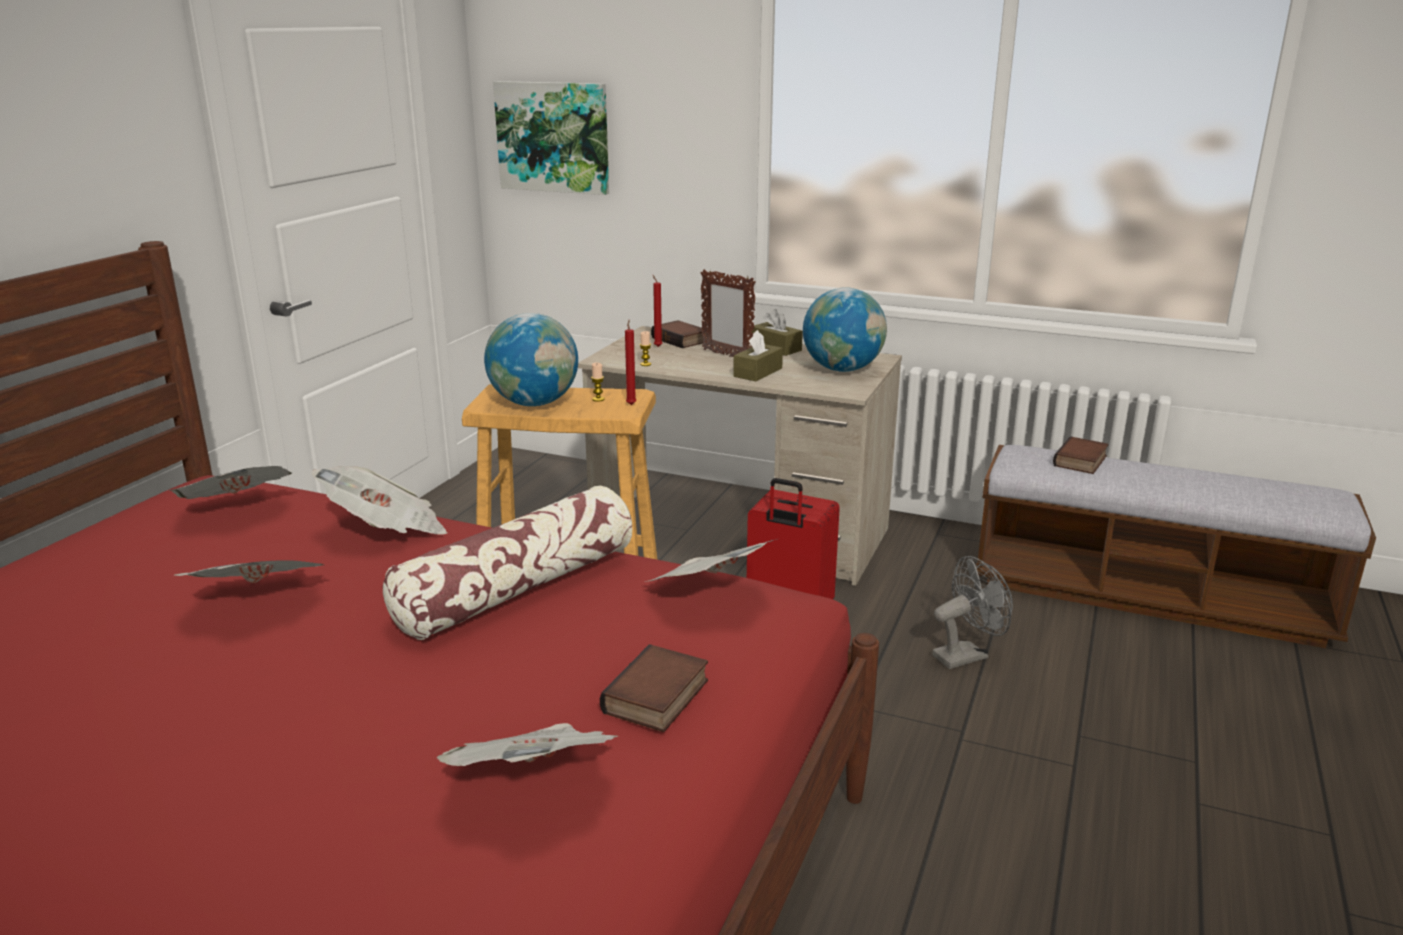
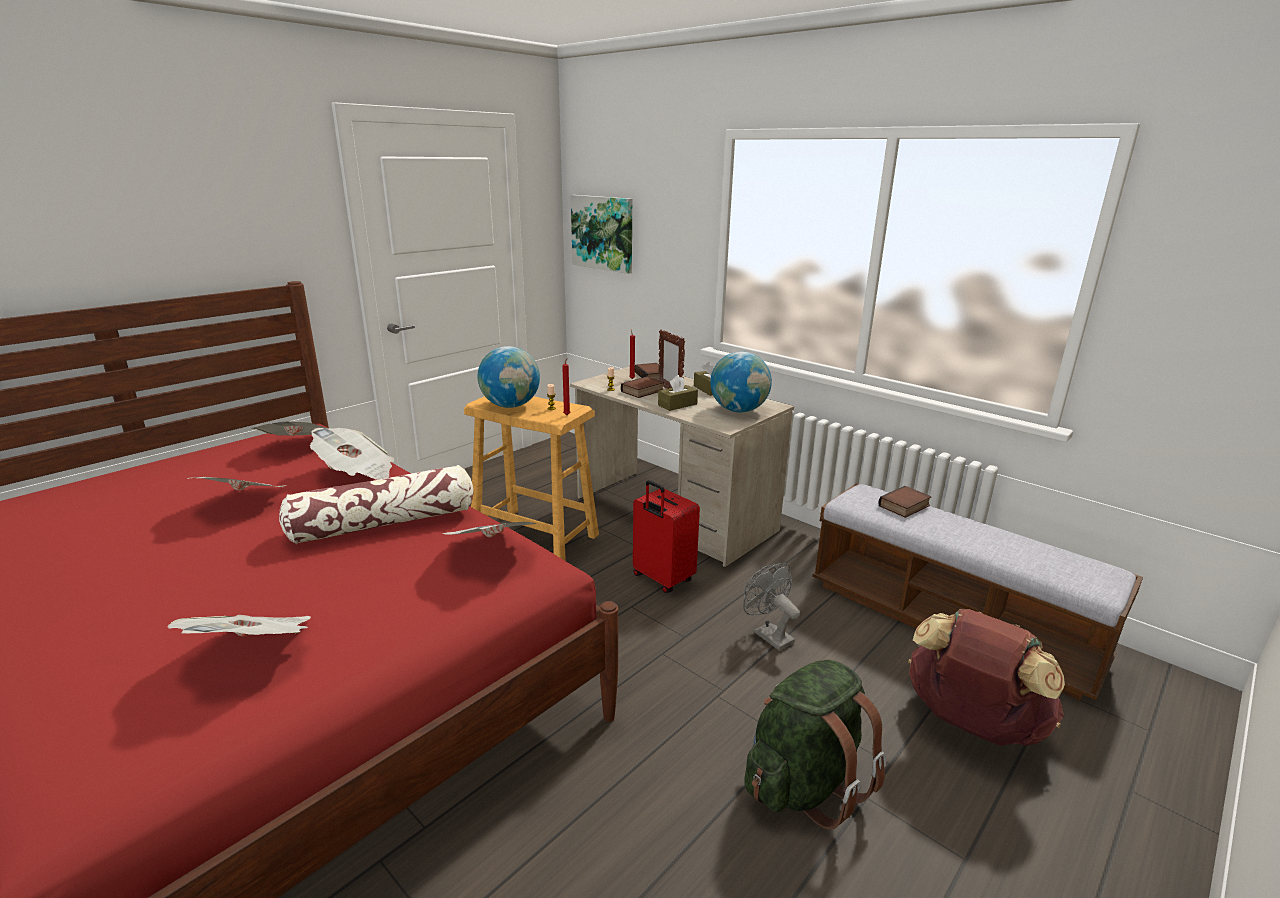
camera: 20 degrees right, 0 degrees up
book [600,644,708,732] -> book moved to [621,377,664,398]
grey fan [932,556,1013,669] -> grey fan turned 120 degrees counterclockwise [743,563,800,651]
none -> green backpack [744,659,887,830]
none -> brown backpack [908,609,1065,746]

